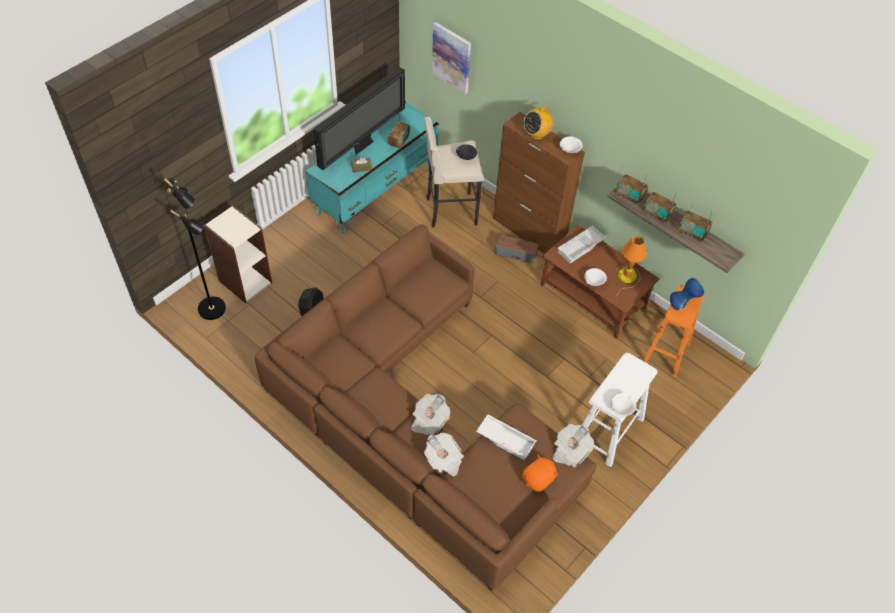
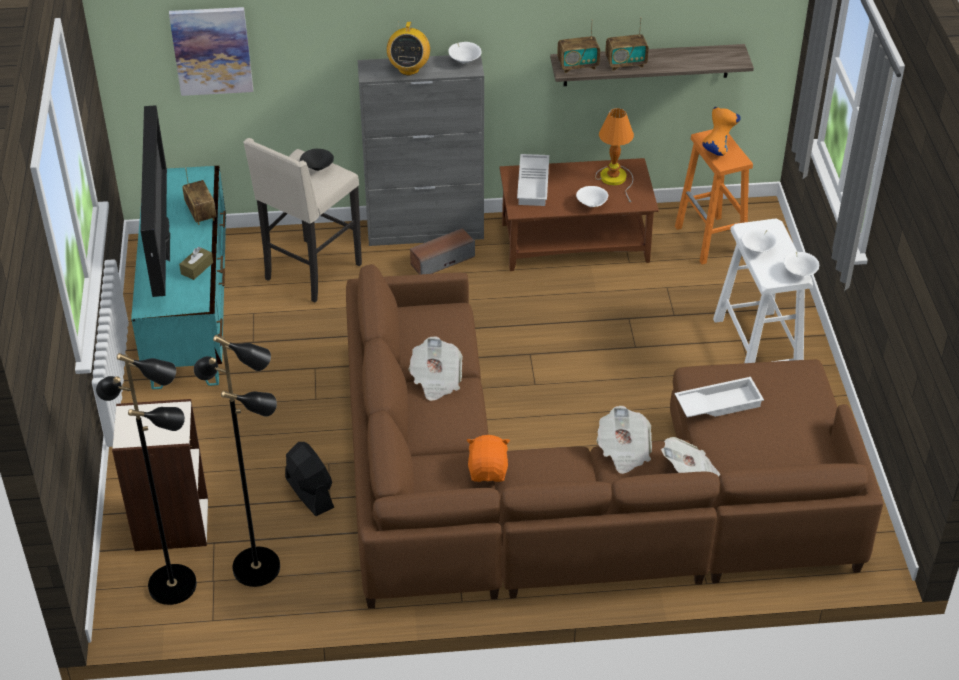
camera: 45 degrees left, 10 degrees down
brown cabinet [493,112,585,254] -> grey cabinet [358,55,484,246]
orange plush toy [522,454,558,492] -> orange plush toy moved to [467,435,510,482]
newspaper [553,424,594,467] -> newspaper moved to [408,336,463,401]
blue vase [670,278,704,310] -> orange vase [702,107,741,156]
radio [678,210,713,242] -> none
none -> black floor lamp [194,335,280,587]
none -> white bowl [742,229,777,253]

